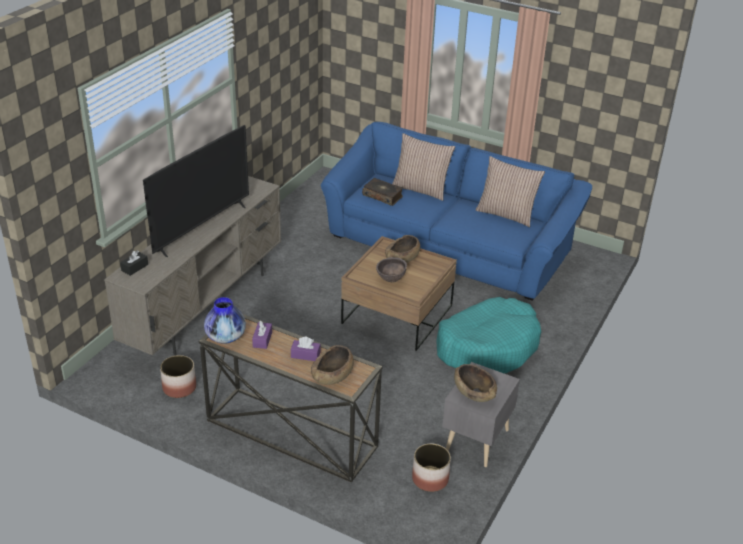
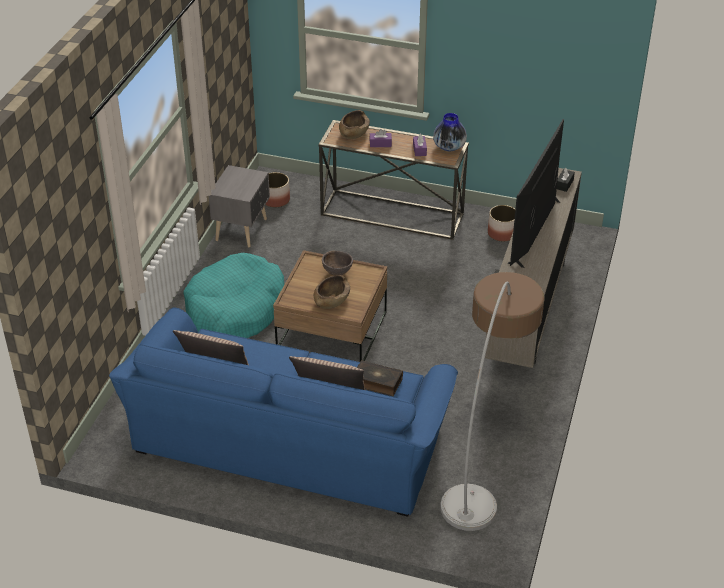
camera: 170 degrees right, 5 degrees up
brown bowl [454,364,497,402] -> none
none -> floor lamp [441,272,545,531]

